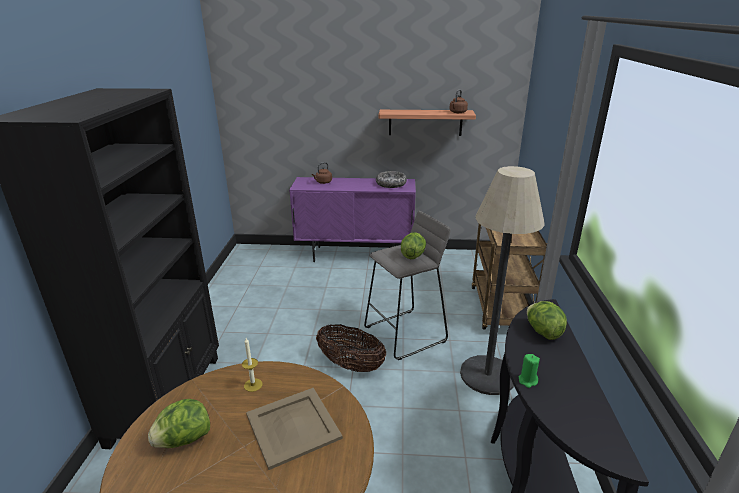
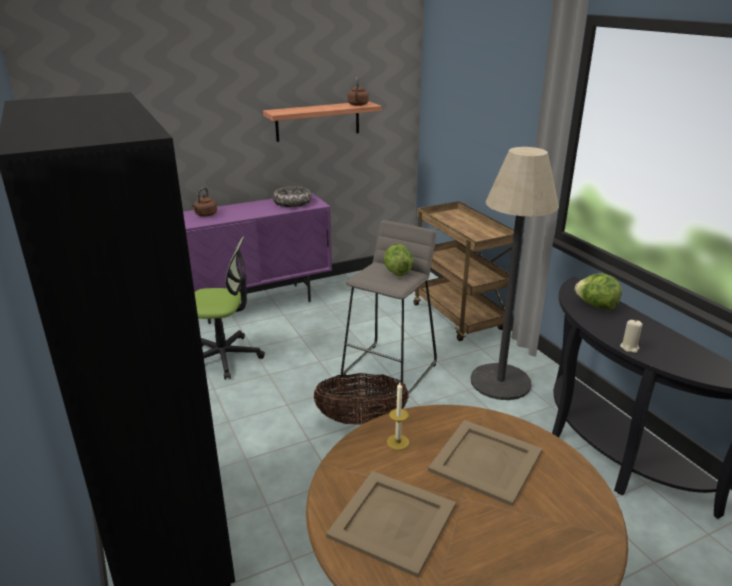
camera: 30 degrees left, 0 degrees up
lettuce [148,399,210,448] -> beige tray [326,471,456,578]
green candle [519,354,540,388] -> beige candle [620,320,643,353]
none -> office chair [194,237,265,380]

